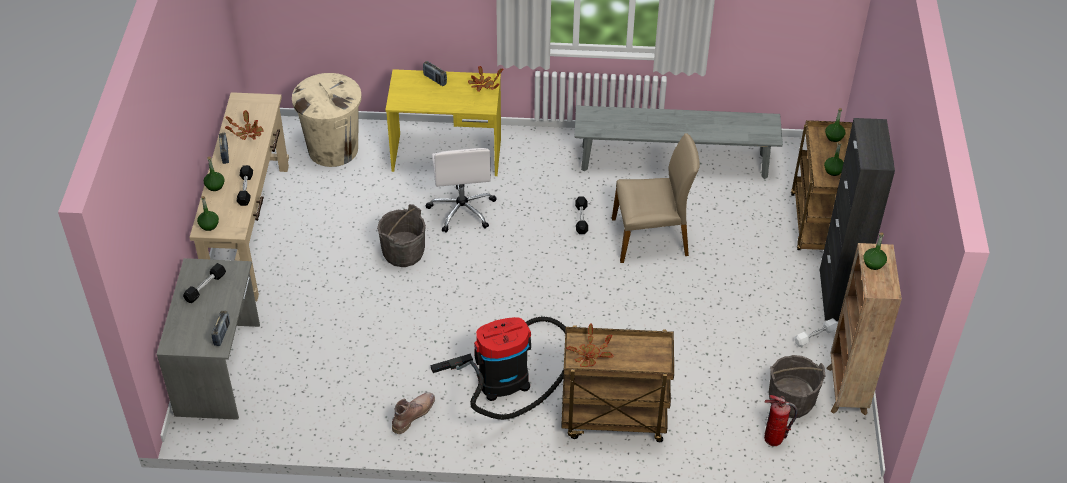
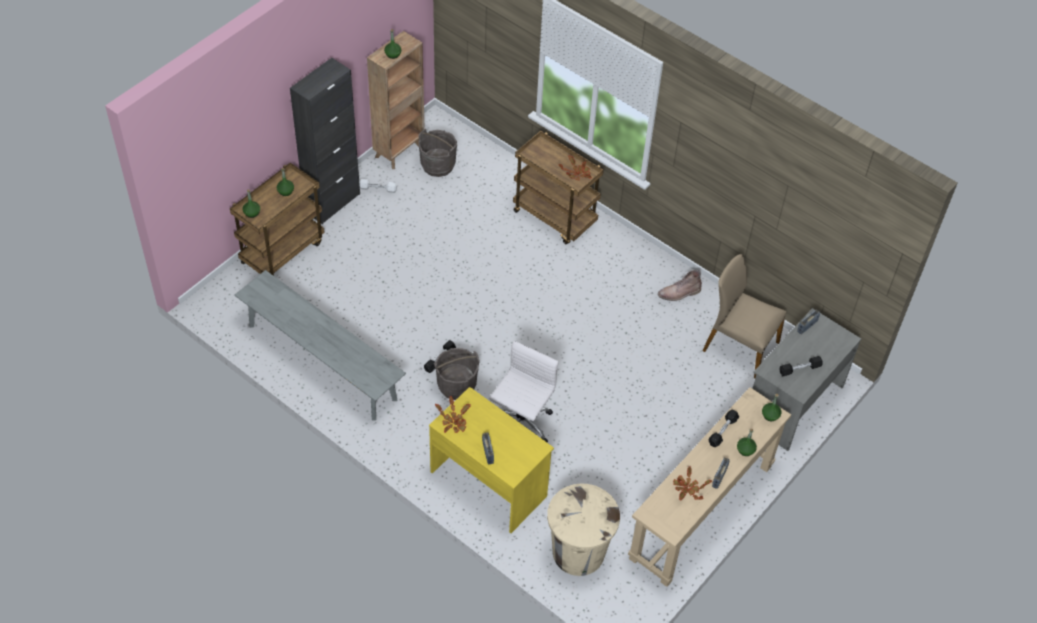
camera: 145 degrees left, 5 degrees up
grey bucket [377,204,426,267] -> grey bucket moved to [434,348,480,400]
vacuum cleaner [431,316,566,420] -> none
beige chair [612,133,700,263] -> beige chair moved to [702,254,786,379]
fire extinguisher [764,395,798,446] -> none

